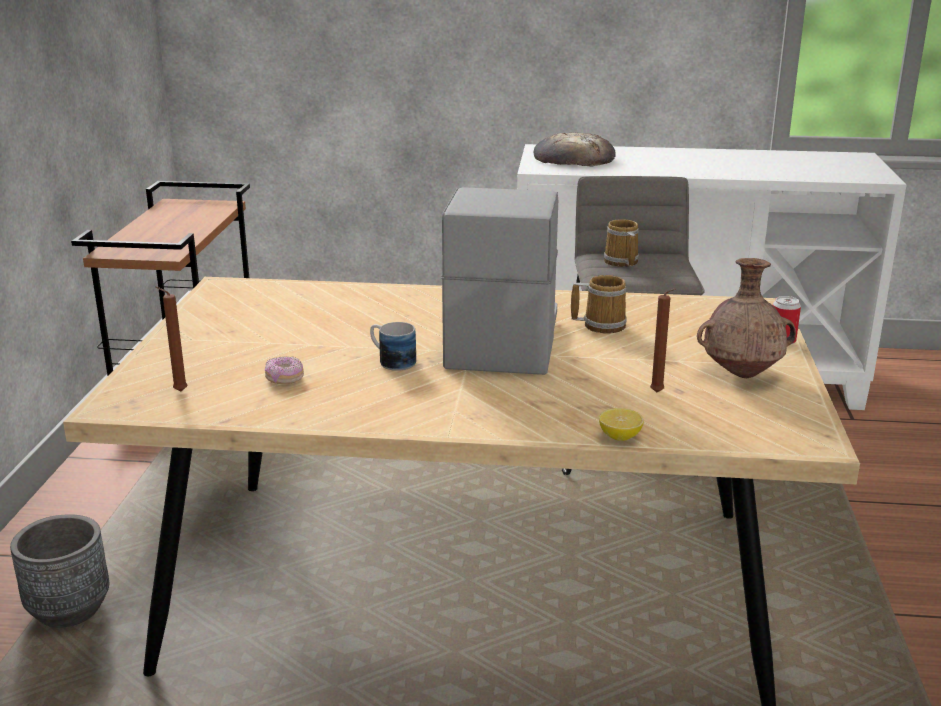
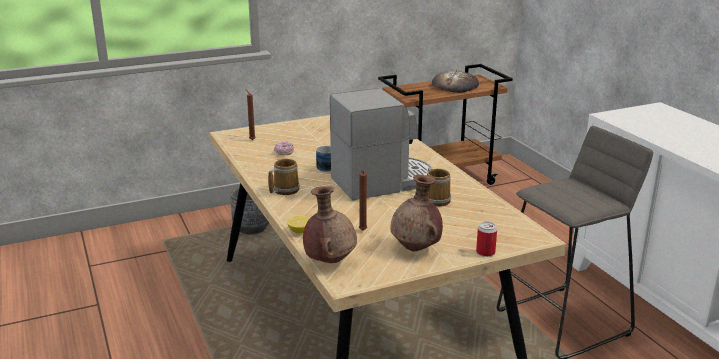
camera: 60 degrees right, 0 degrees up
bread [534,132,616,166] -> bread moved to [432,70,479,93]
mug [604,219,639,267] -> mug moved to [268,159,300,195]
none -> brown vase [303,186,357,263]

